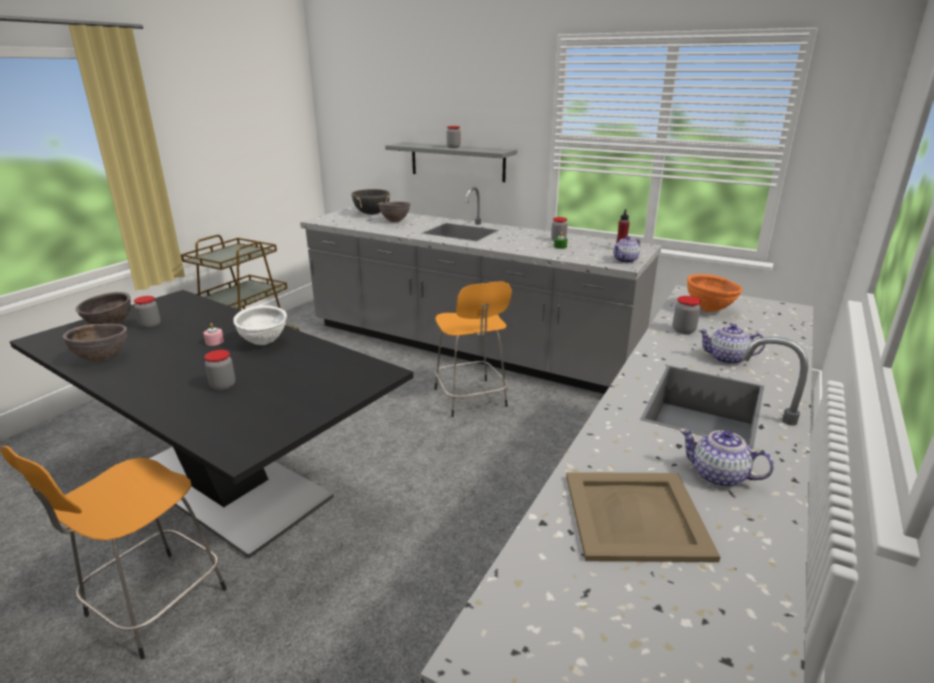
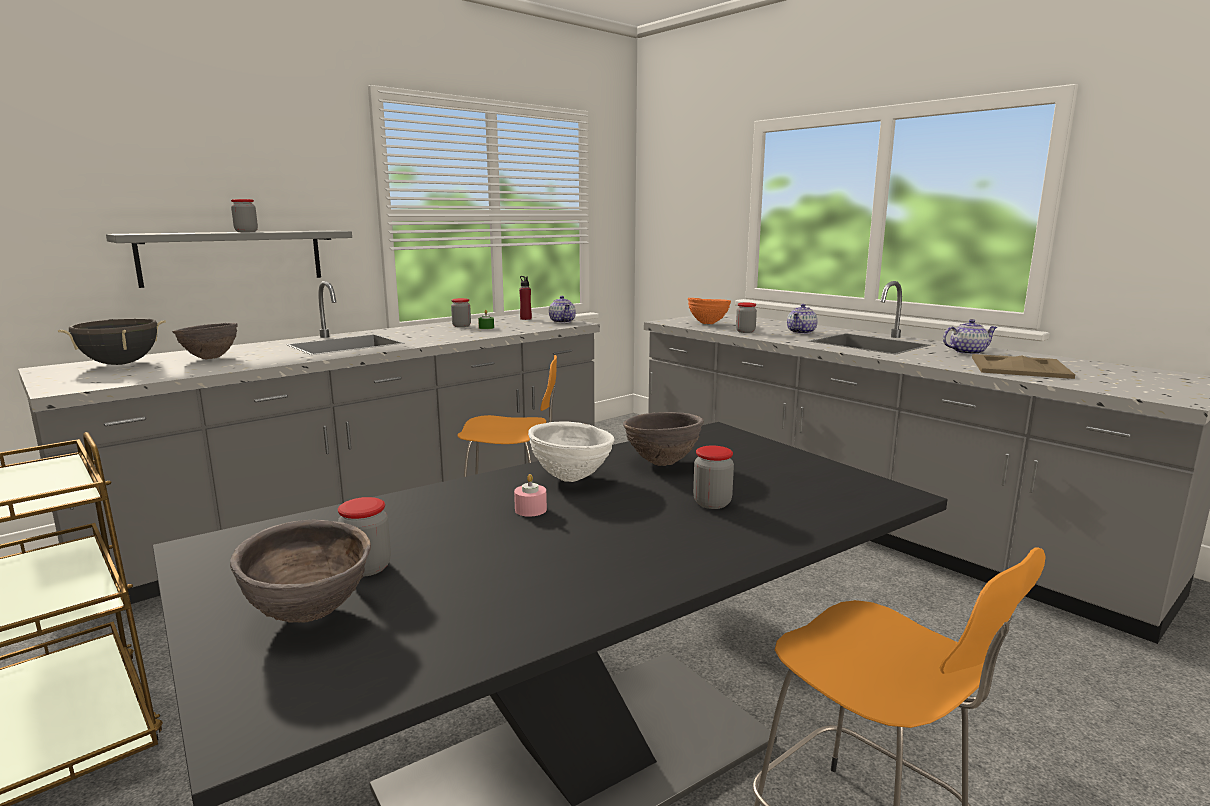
camera: 70 degrees left, 10 degrees down
brown bowl [63,324,127,362] -> brown bowl moved to [623,412,704,466]
teapot [679,428,774,487] -> teapot turned 150 degrees counterclockwise [943,319,998,355]

